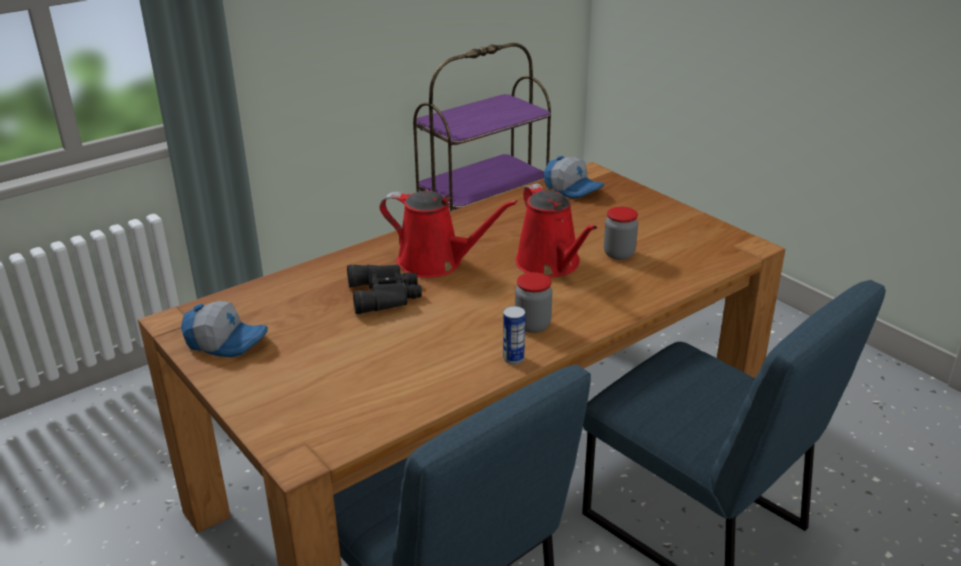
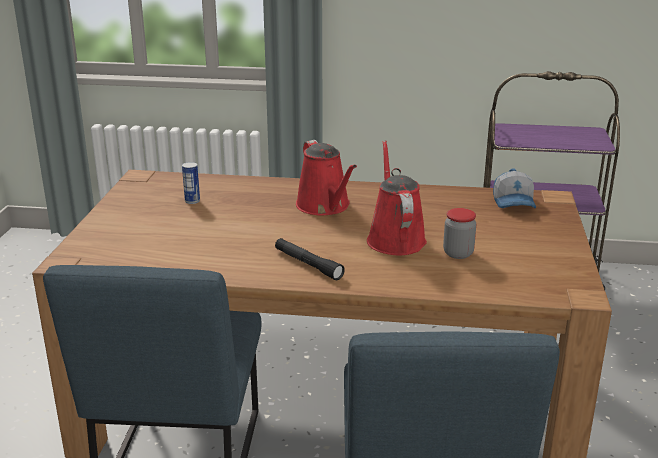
camera: 45 degrees right, 5 degrees down
cap [181,301,268,357] -> none
black binoculars [347,264,422,314] -> none
can [503,306,525,364] -> can moved to [182,162,200,204]
red watering can [515,184,597,277] -> red watering can turned 150 degrees clockwise [367,140,427,255]
jar [515,272,552,333] -> black flashlight [275,238,345,280]

